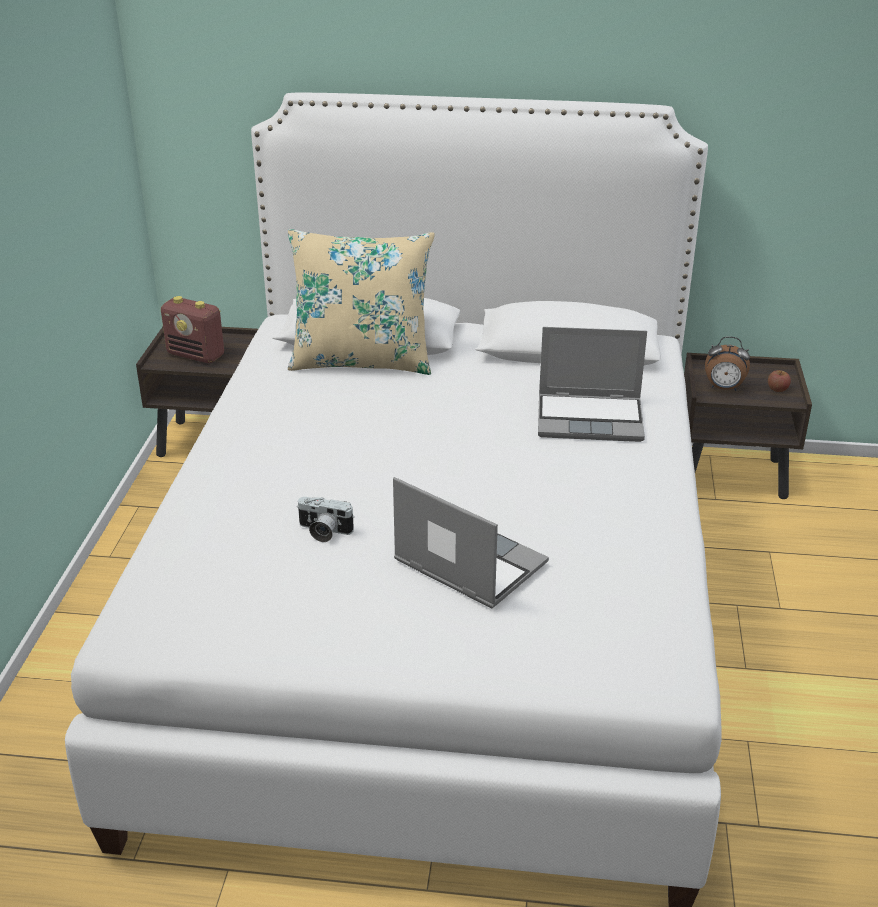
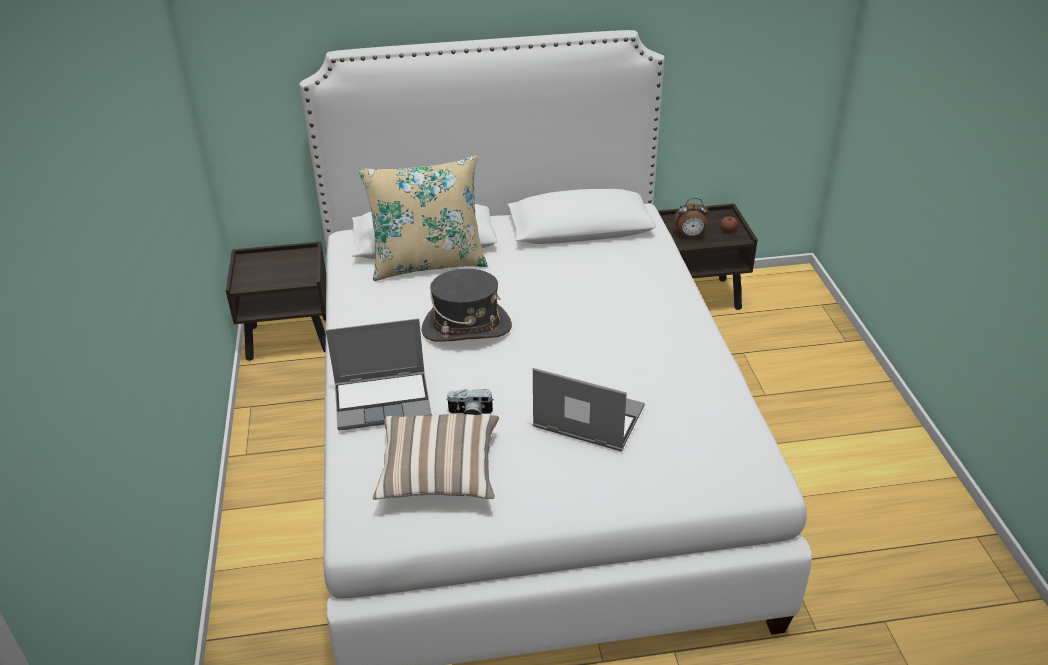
camera: 15 degrees left, 5 degrees up
radio [161,296,224,363] -> none
laptop [538,327,647,442] -> laptop moved to [326,318,432,430]
none -> pillow [373,414,499,500]
none -> grey hat [421,269,512,342]

